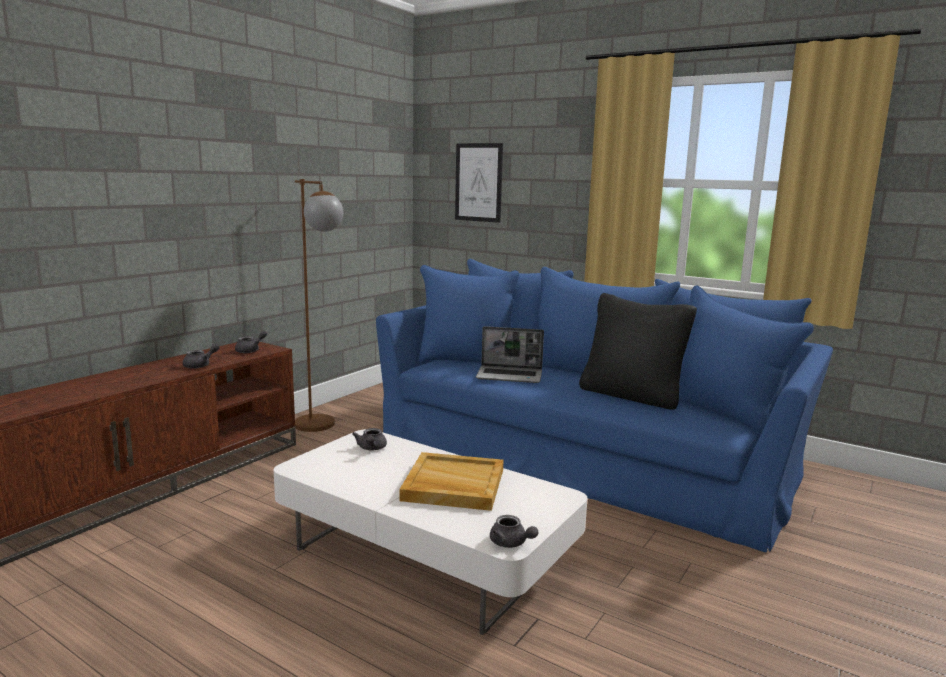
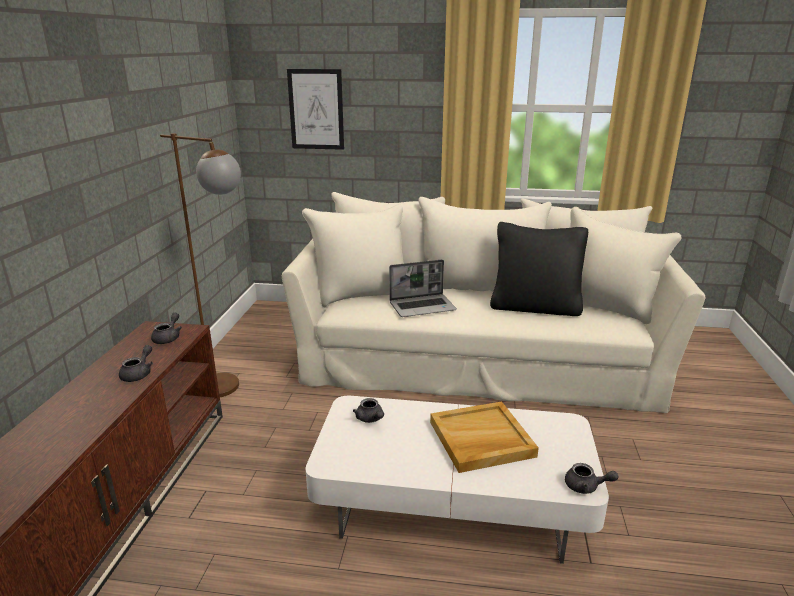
camera: 25 degrees left, 10 degrees up
blue sofa [376,259,833,552] -> beige sofa [282,192,706,413]

